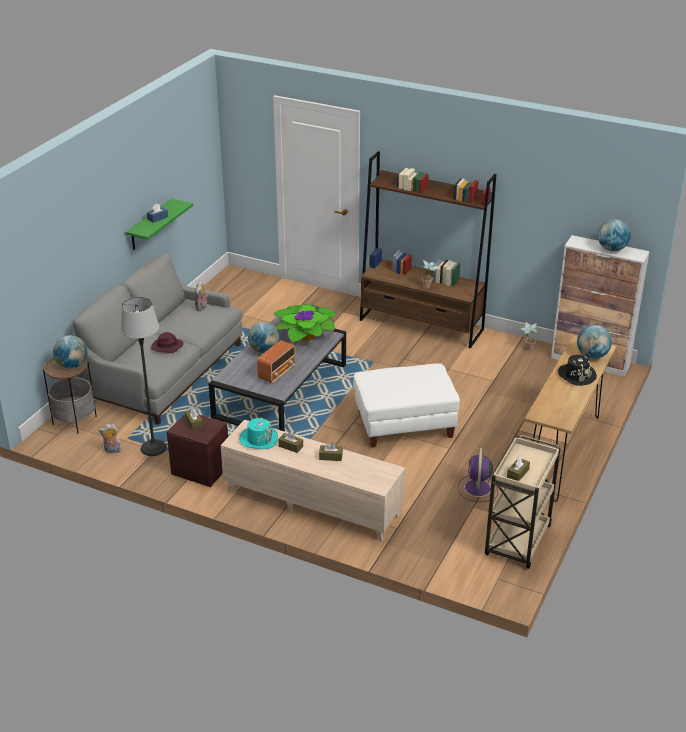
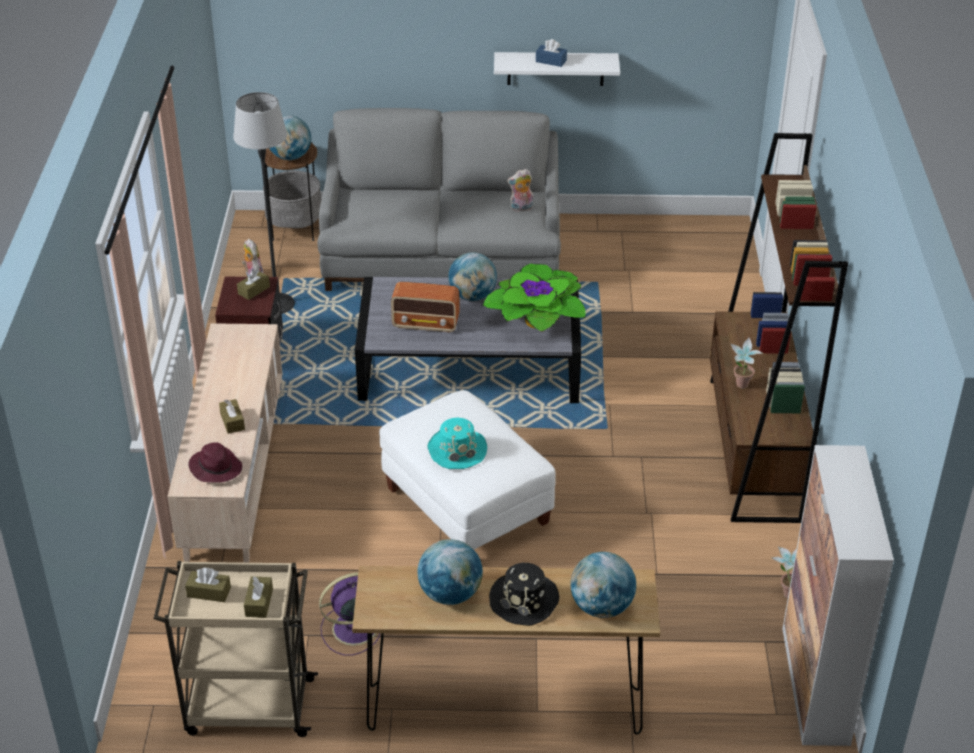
camera: 65 degrees right, 5 degrees up
green shelf [126,199,193,250] -> white shelf [494,52,620,86]
purple hat [151,332,184,353] -> purple hat moved to [188,442,242,483]
turquoise hat [239,418,278,449] -> turquoise hat moved to [428,418,487,469]
brown tissue box [278,432,303,453] -> brown tissue box moved to [244,576,273,618]
globe [598,219,631,251] -> globe moved to [417,539,483,605]

